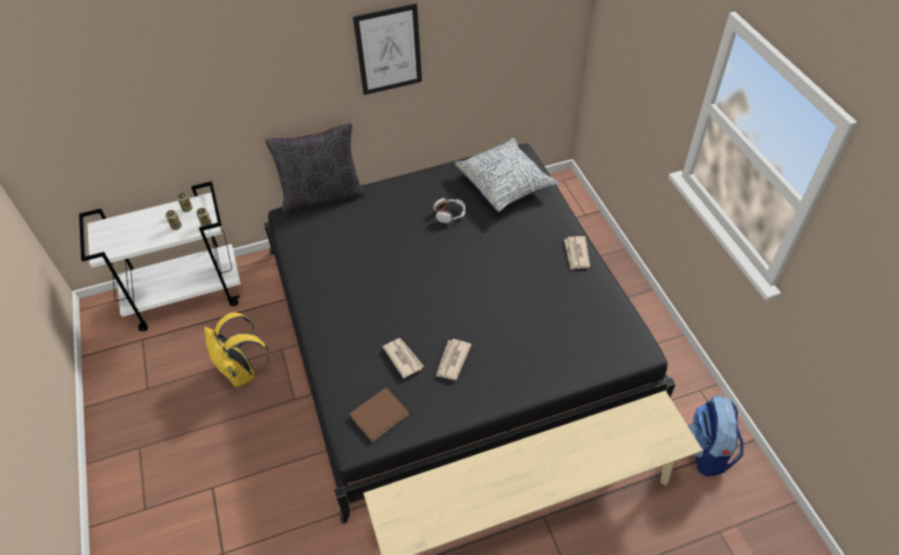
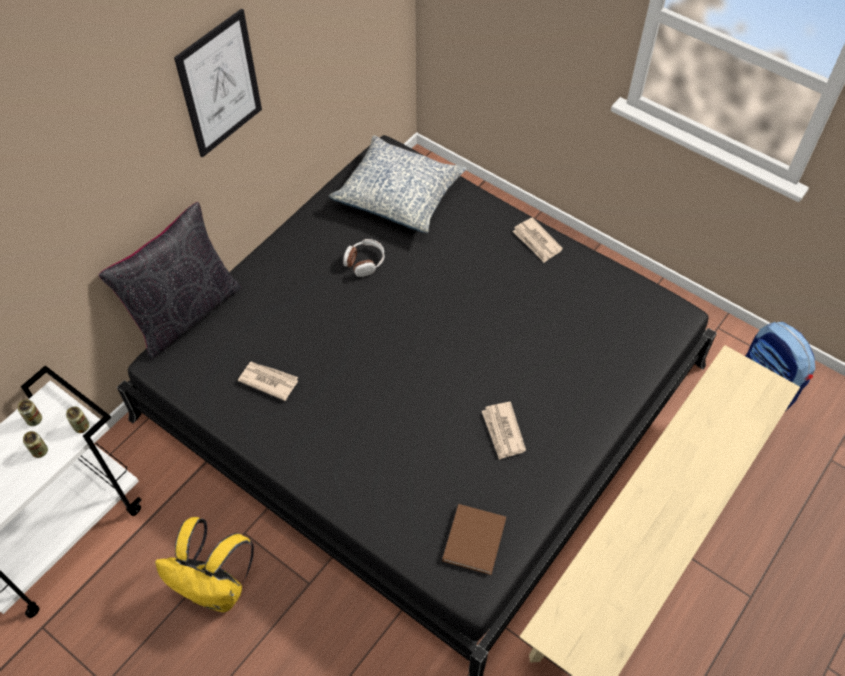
camera: 35 degrees left, 5 degrees up
newspaper [383,338,424,378] -> newspaper moved to [238,361,298,401]

